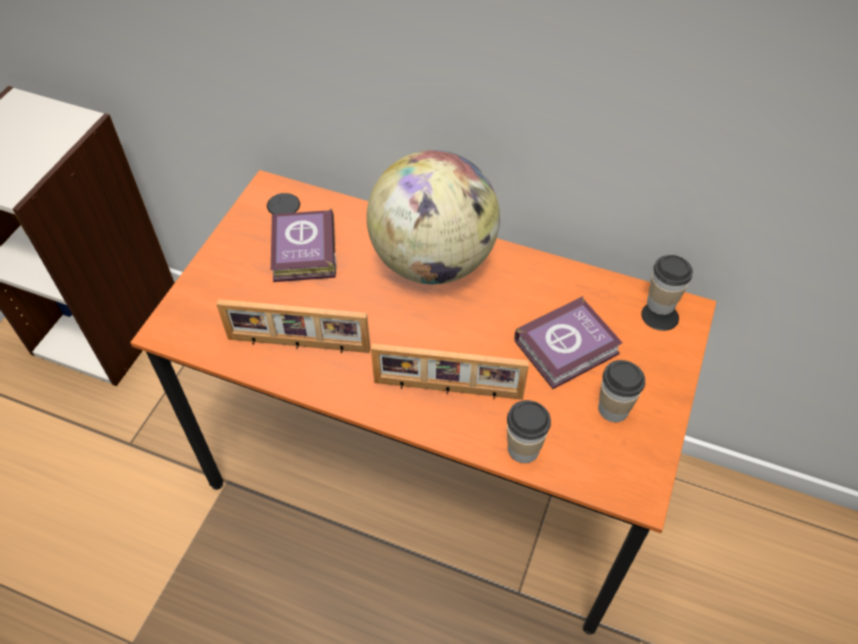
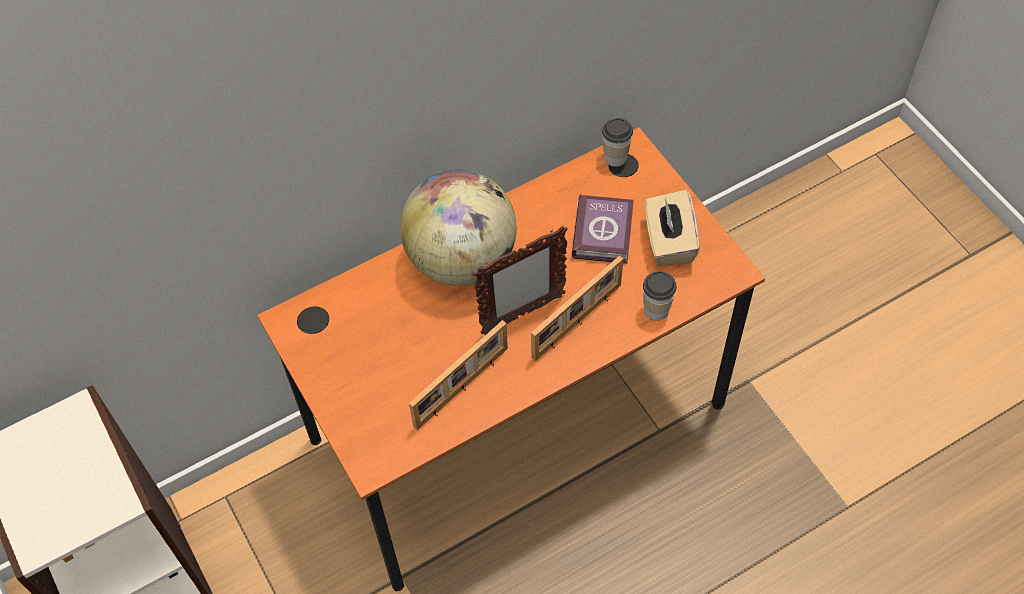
camera: 50 degrees left, 5 degrees up
book [271,209,337,282] -> none
cup [598,360,645,422] -> beige tissue box [645,190,700,266]
none -> picture frame [473,226,568,335]

